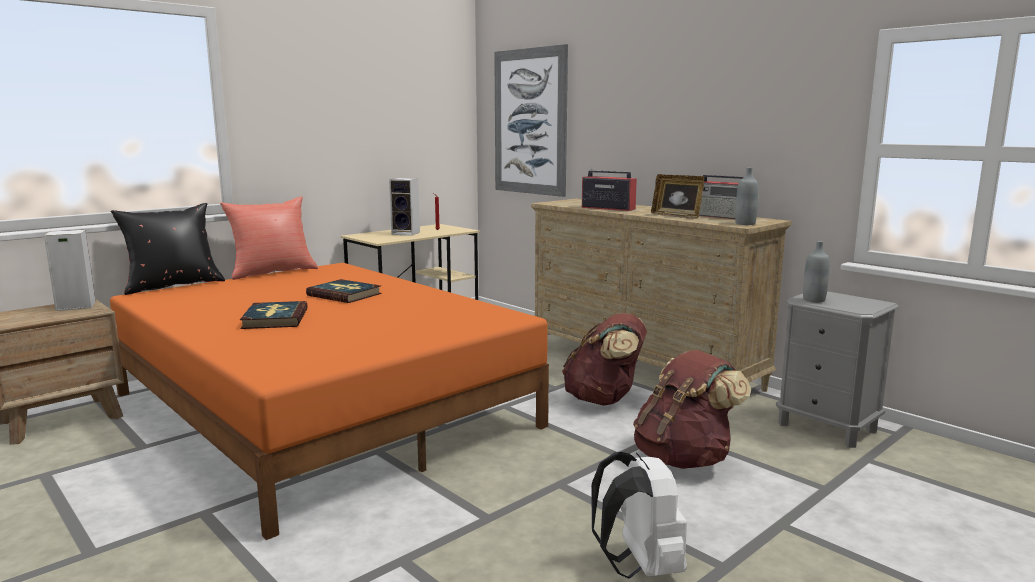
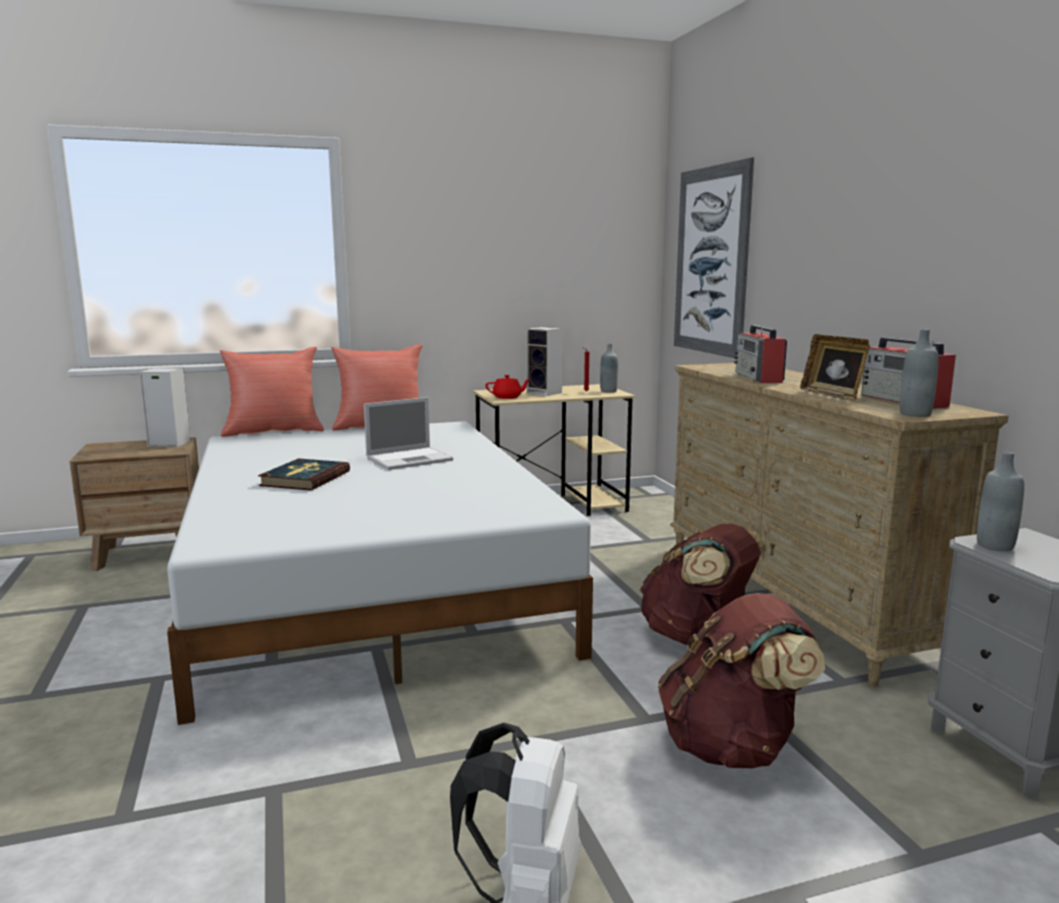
camera: 25 degrees right, 0 degrees up
orange bed [110,263,549,540] -> white bed [167,421,593,725]
black pillow [111,203,225,295] -> red pillow [220,347,324,437]
book [306,279,382,303] -> laptop [364,397,453,470]
radio [582,168,637,211] -> radio turned 150 degrees counterclockwise [734,325,787,383]
none -> red teapot [485,375,531,399]
none -> grey bottle [600,344,618,393]

